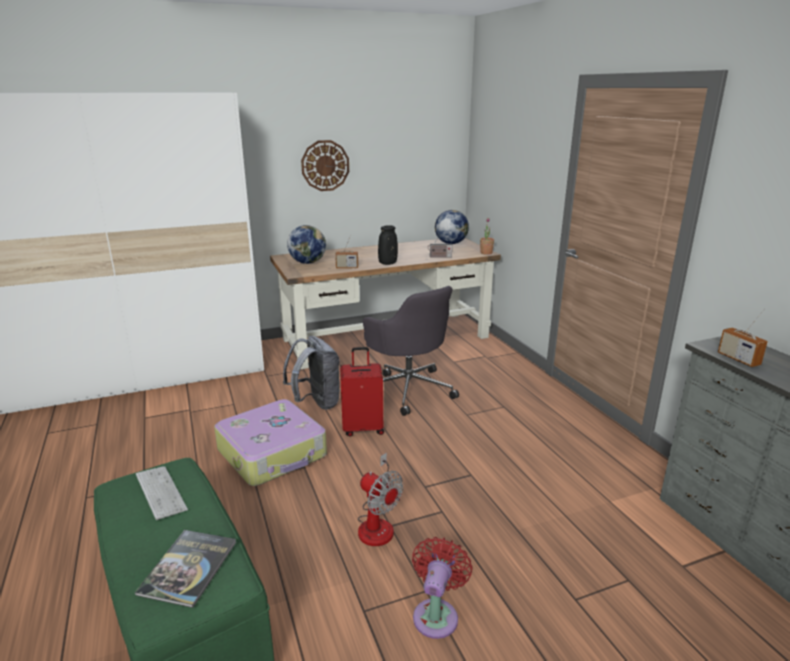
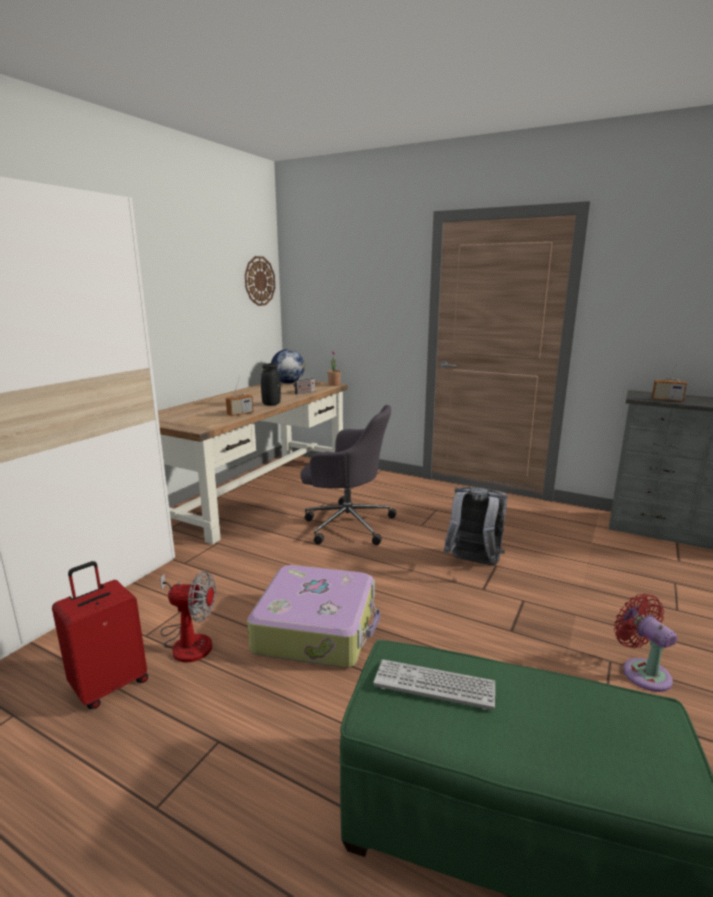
camera: 40 degrees left, 5 degrees down
book [135,530,236,608] -> none
grey backpack [283,336,340,410] -> grey backpack moved to [444,487,508,565]
globe [287,225,326,264] -> none
wall clock [301,140,349,191] -> wall clock moved to [245,256,275,306]
red suitcase [340,347,384,436] -> red suitcase moved to [52,561,148,709]
fan [358,452,404,546] -> fan moved to [160,571,216,662]

